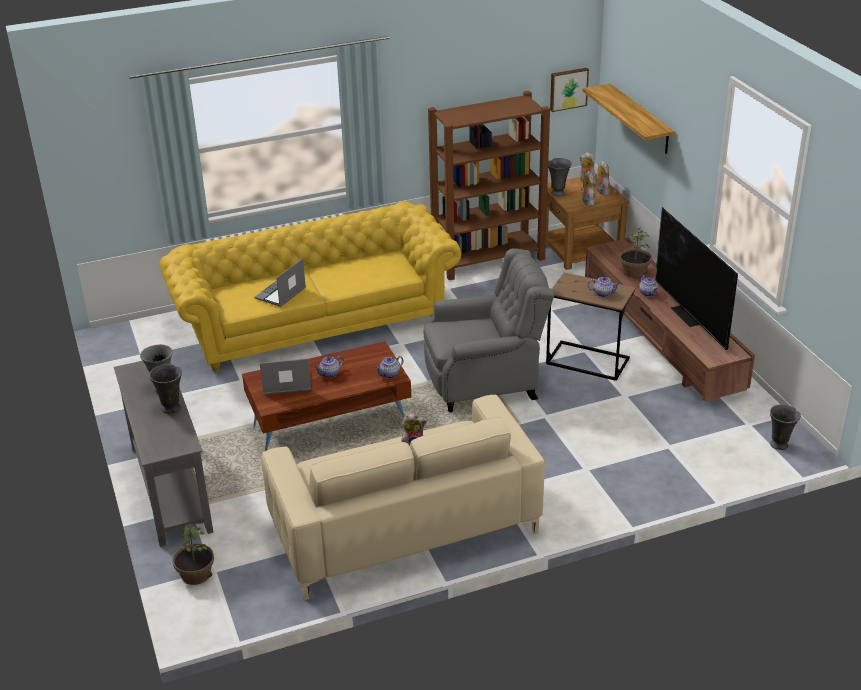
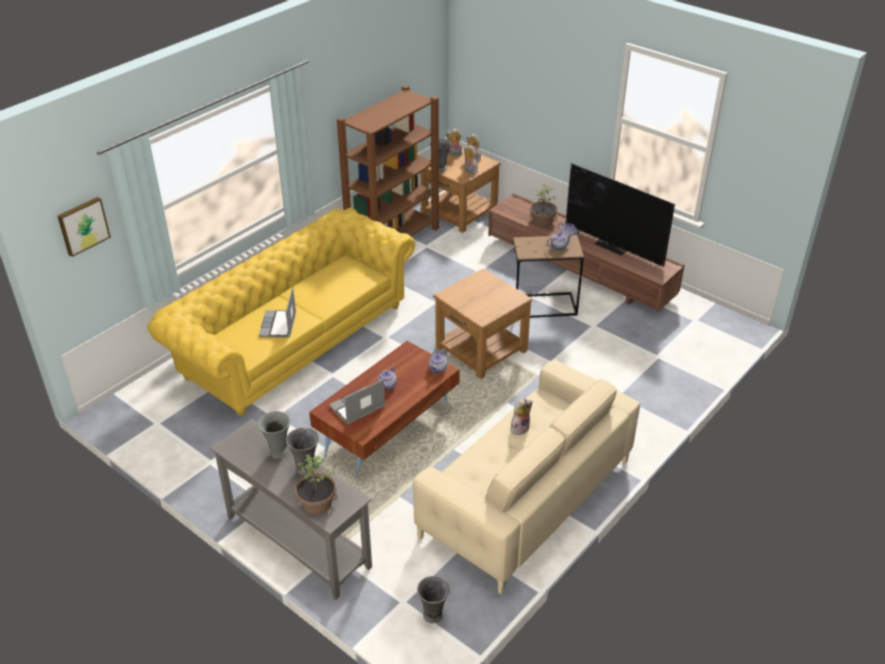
camera: 30 degrees left, 5 degrees up
potted plant [172,523,214,585] -> potted plant moved to [295,454,337,514]
grey armchair [424,248,554,412] -> brown side table [433,268,533,379]
picture [550,68,589,112] -> picture moved to [58,197,111,257]
shelf [582,84,675,154] -> none
grey vase [770,404,801,450] -> grey vase moved to [417,576,450,623]

